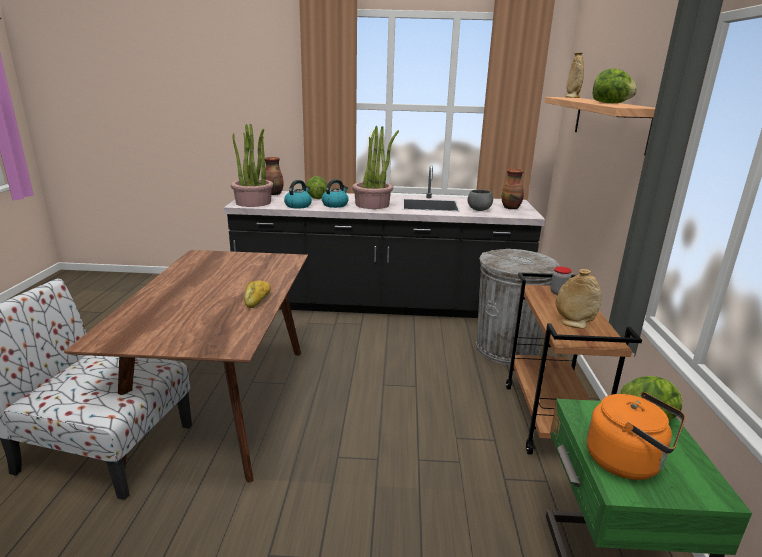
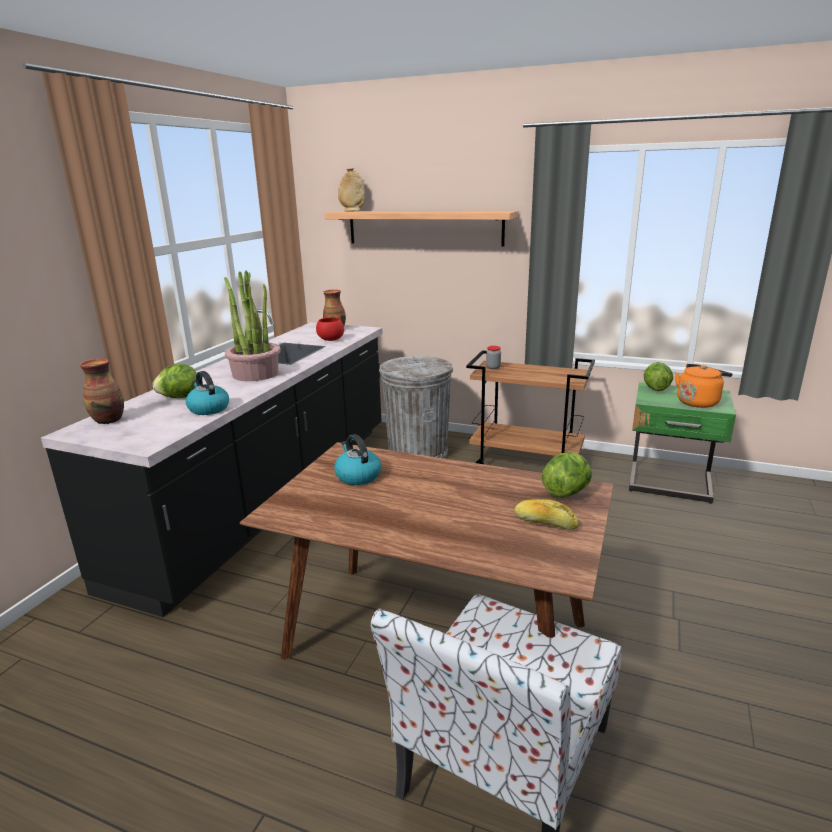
camera: 70 degrees left, 0 degrees up
potted plant [231,123,273,207] -> none
bread [244,281,271,308] -> bread moved to [514,499,579,530]
kettle [322,179,349,208] -> kettle moved to [334,434,381,485]
grey bowl [468,189,493,211] -> red bowl [316,317,344,341]
beige vase [555,269,602,329] -> none
lettuce [593,68,637,103] -> lettuce moved to [541,452,592,498]

